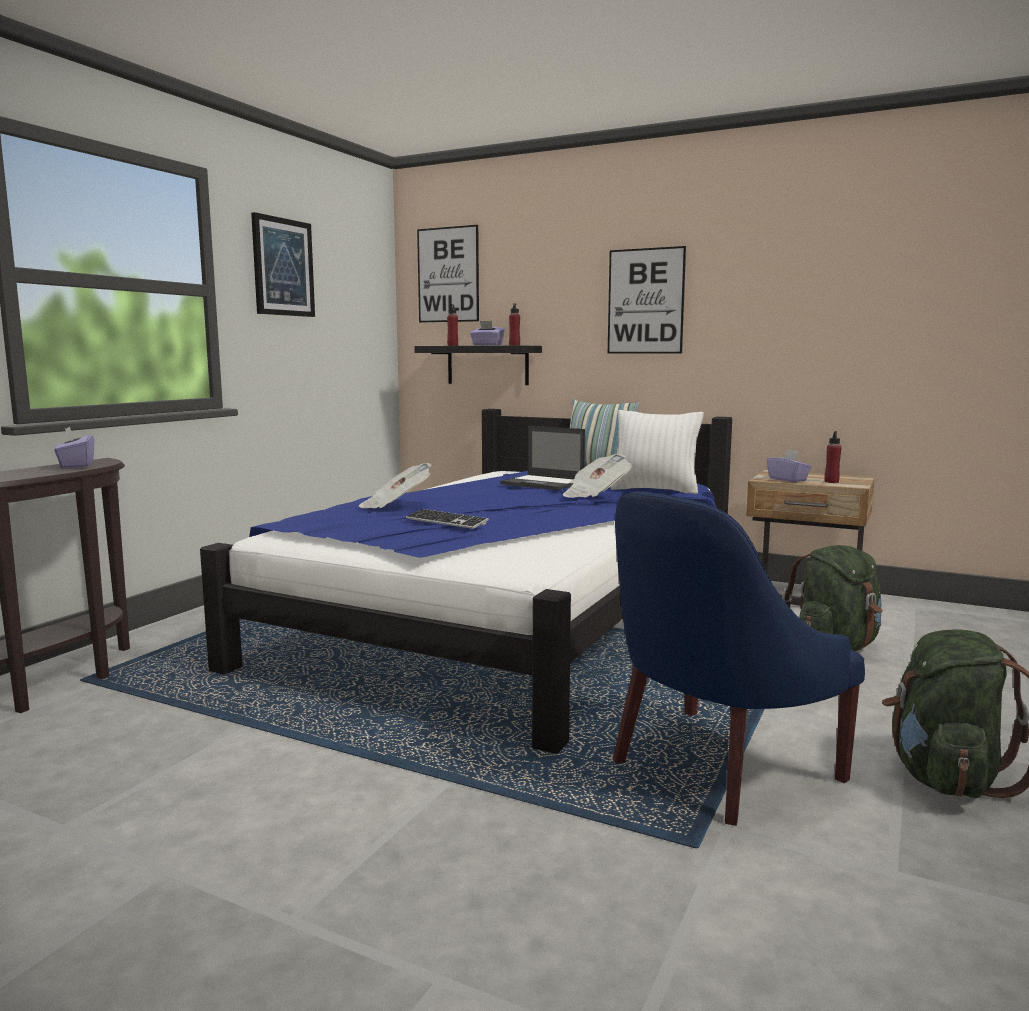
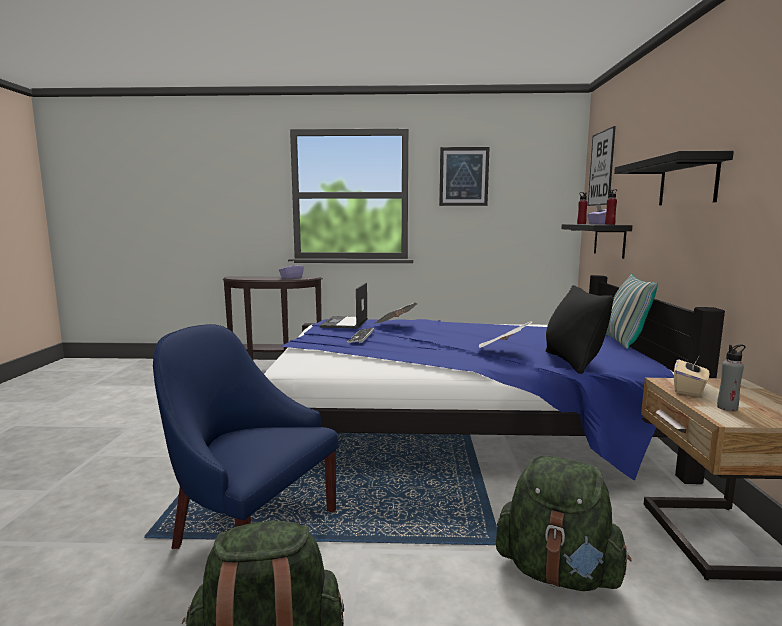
camera: 65 degrees right, 0 degrees up
laptop [500,426,585,490] -> laptop moved to [320,282,368,329]
picture [608,246,686,354] -> black shelf [614,151,734,205]
white pillow [610,410,704,494] -> black pillow [546,285,614,374]
purple tissue box [767,450,812,482] -> beige tissue box [674,355,709,396]
red bottle [825,431,841,483] -> grey bottle [717,345,746,411]

